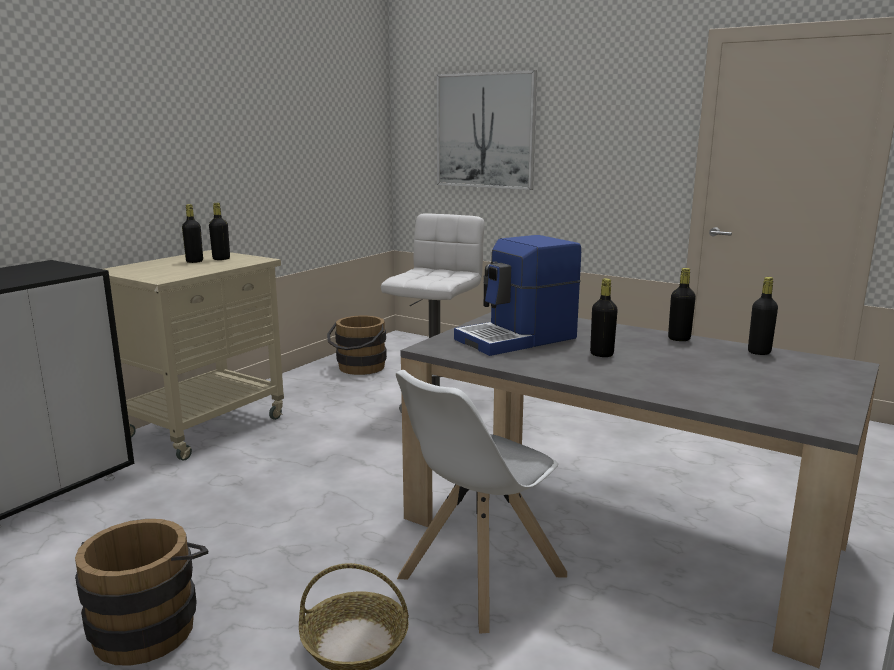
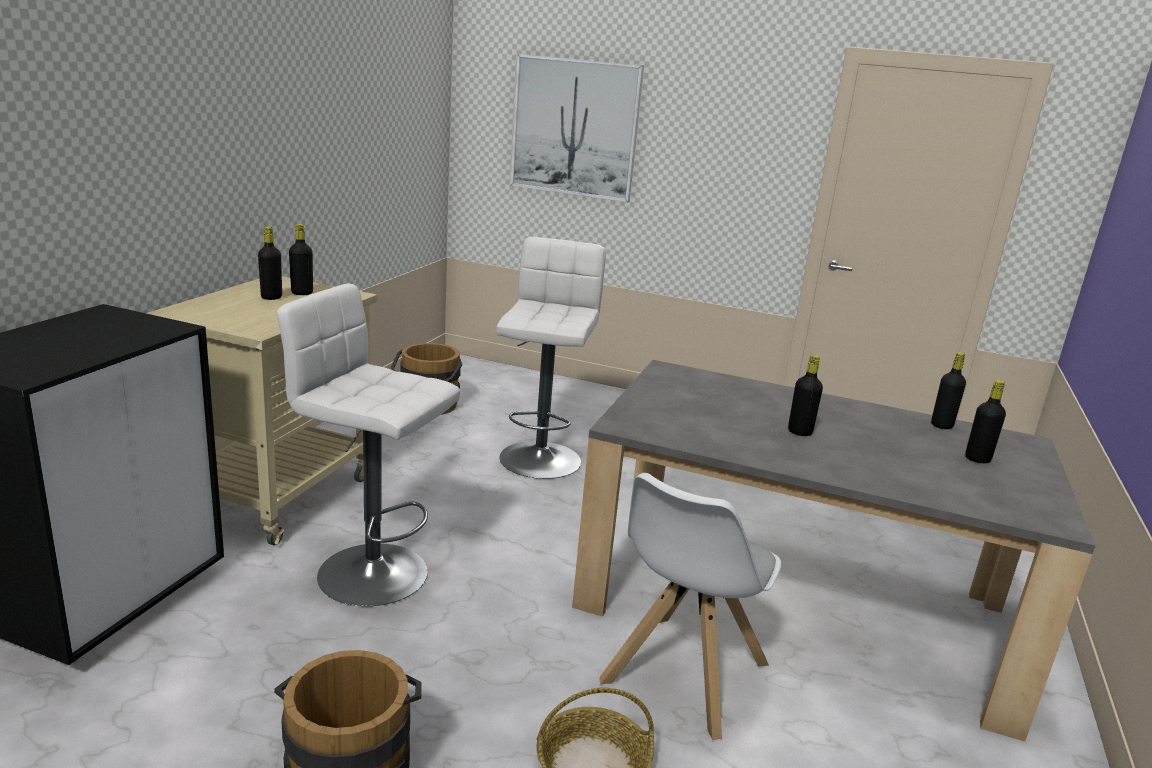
camera: 15 degrees left, 5 degrees up
coffee machine [454,235,581,356] -> none
black bottle [668,268,696,341] -> black bottle moved to [965,380,1006,463]
none -> white stool [277,284,460,606]

